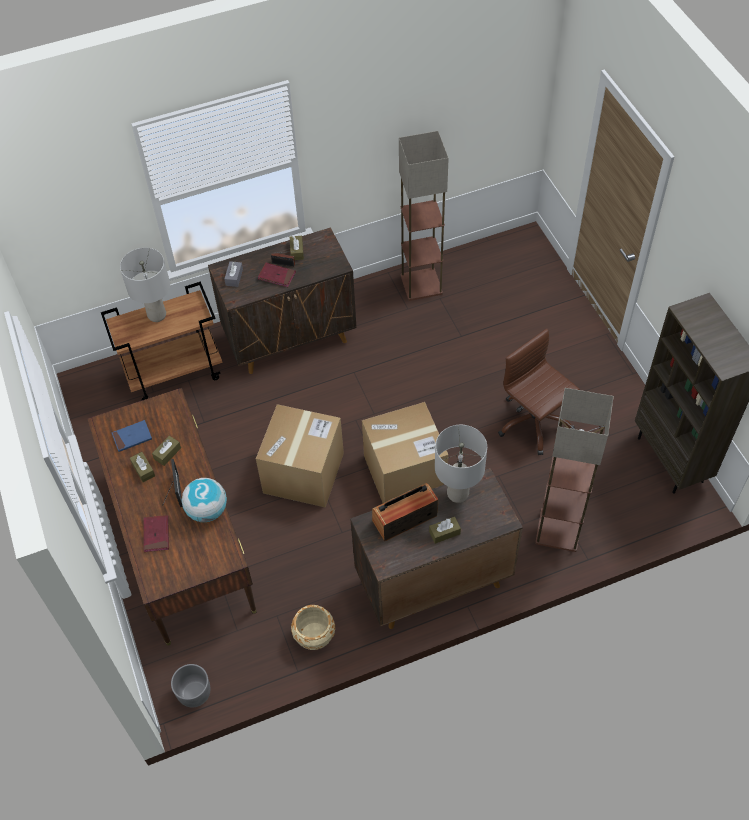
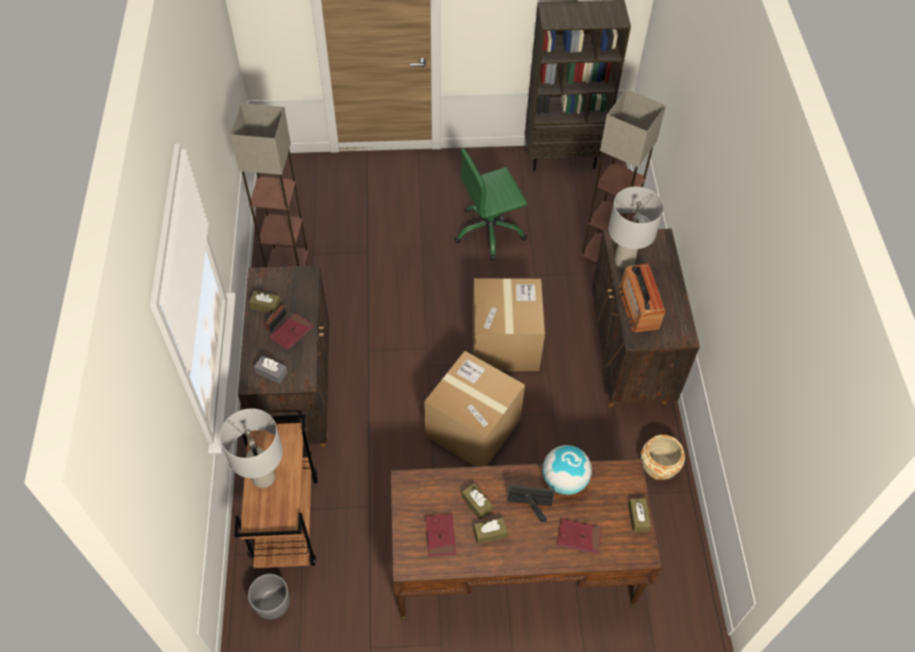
camera: 75 degrees left, 0 degrees up
blue book [112,420,152,452] -> red book [425,514,456,557]
grey planter [171,664,210,708] -> grey planter moved to [248,574,290,620]
brown tissue box [429,517,461,544] -> brown tissue box moved to [628,498,651,532]
brown office chair [498,329,580,455] -> green office chair [455,148,527,260]

